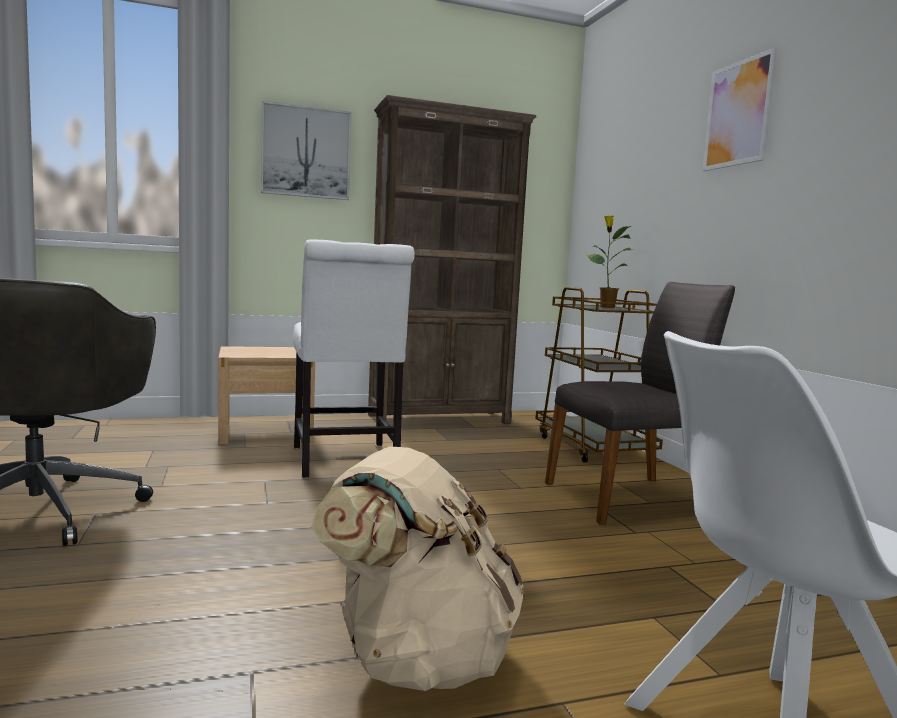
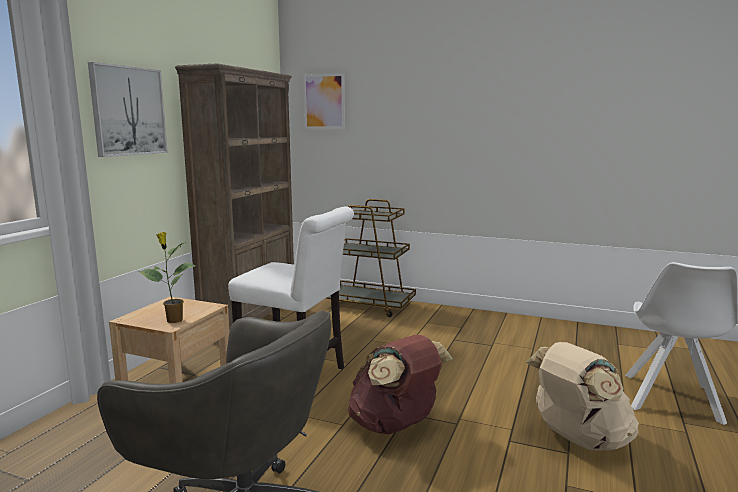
camera: 50 degrees left, 5 degrees up
grey chair [545,282,735,525] -> none
potted plant [586,215,633,308] -> potted plant moved to [139,232,196,323]
picture [703,47,777,171] -> picture moved to [303,73,345,129]
none -> brown backpack [348,335,453,434]

